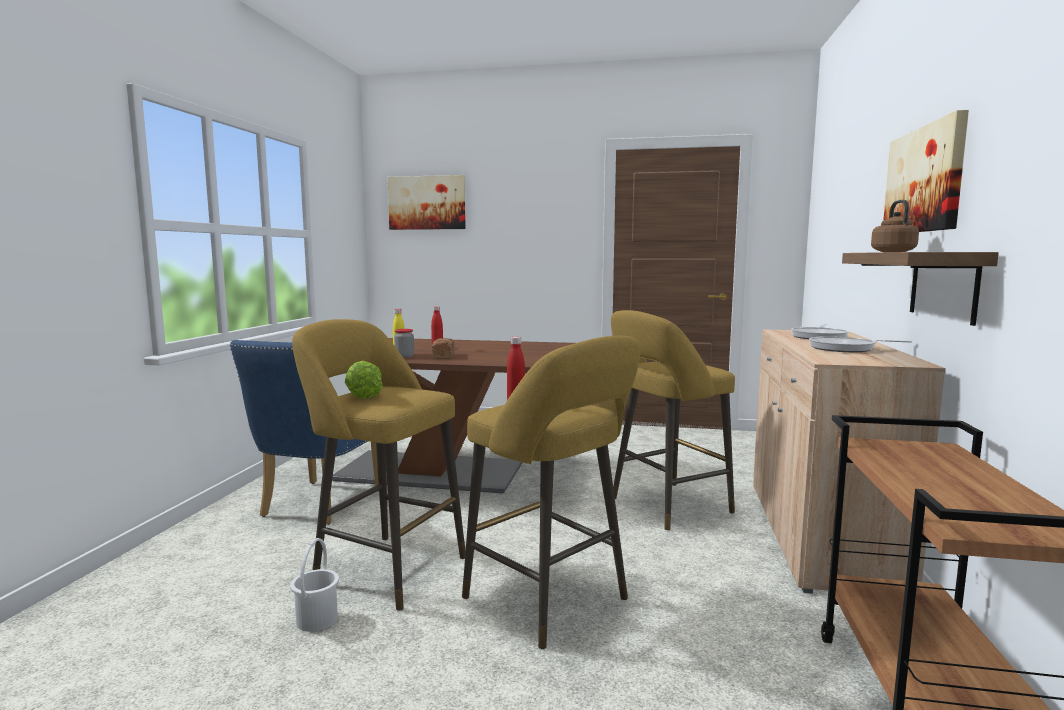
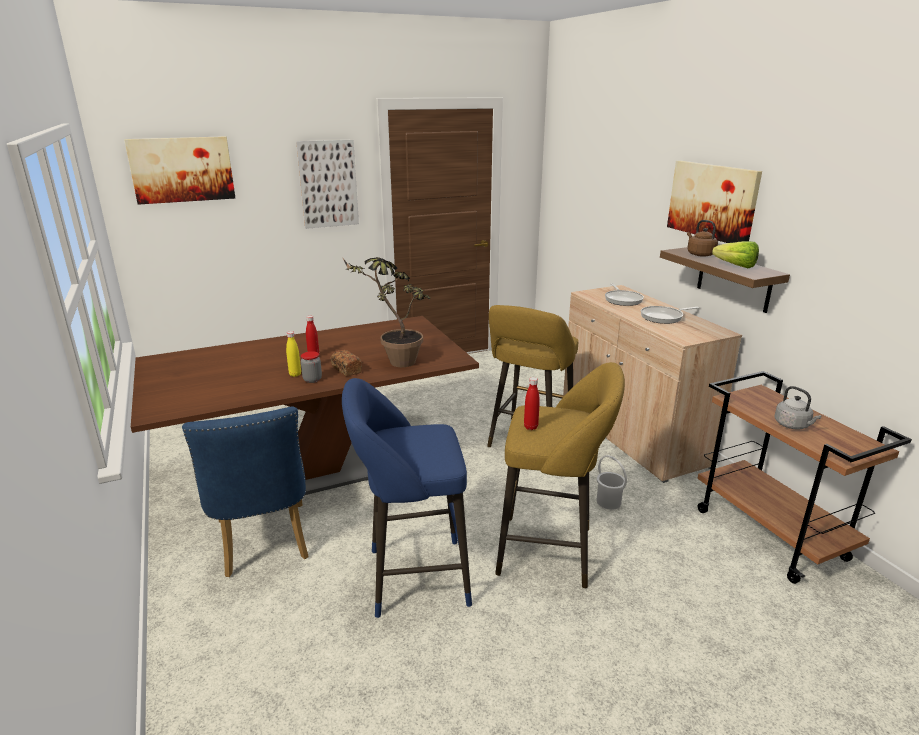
camera: 35 degrees left, 15 degrees up
white bucket [290,538,339,632] -> white bucket moved to [596,455,627,509]
yellow stool [292,319,466,611] -> blue stool [342,378,472,618]
lettuce [345,361,383,399] -> lettuce moved to [712,241,759,268]
none -> picture [296,140,359,229]
none -> potted plant [342,257,430,367]
none -> grey kettle [774,386,822,430]

